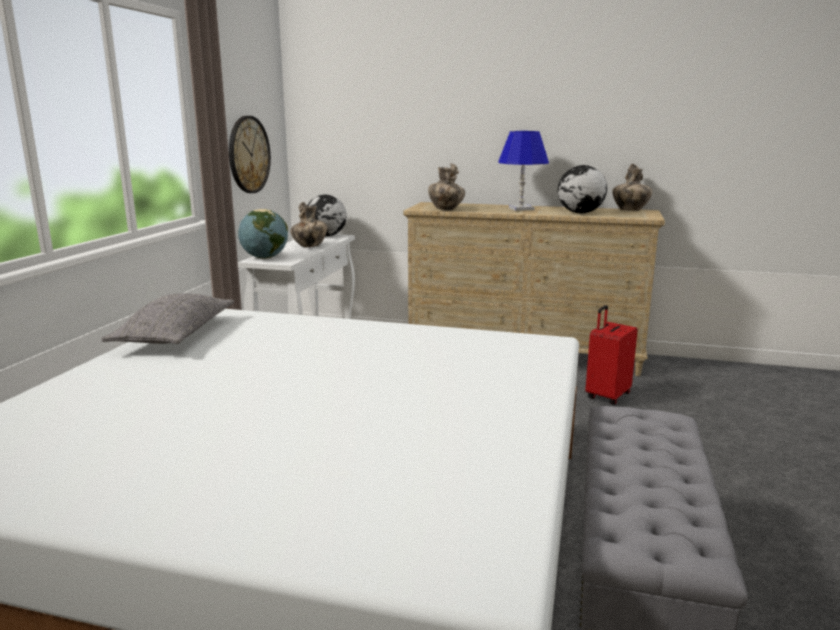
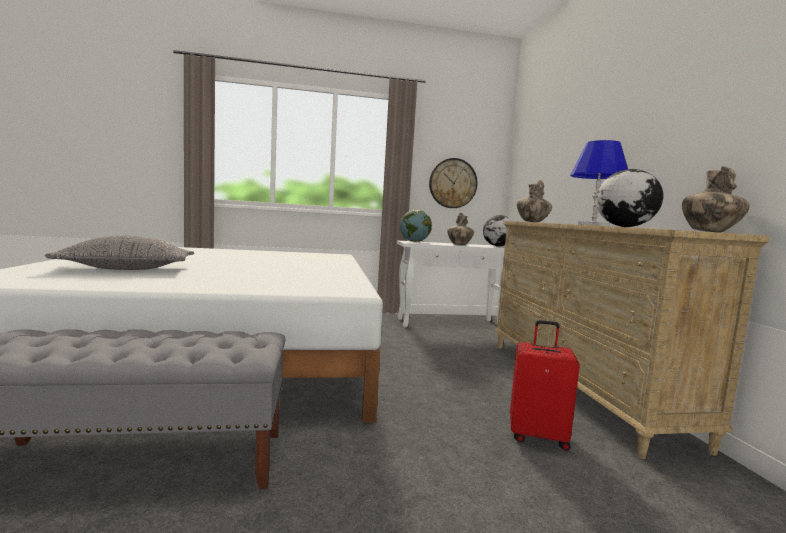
camera: 65 degrees right, 10 degrees down
grey pillow [101,293,234,344] -> grey pillow moved to [45,235,195,270]

